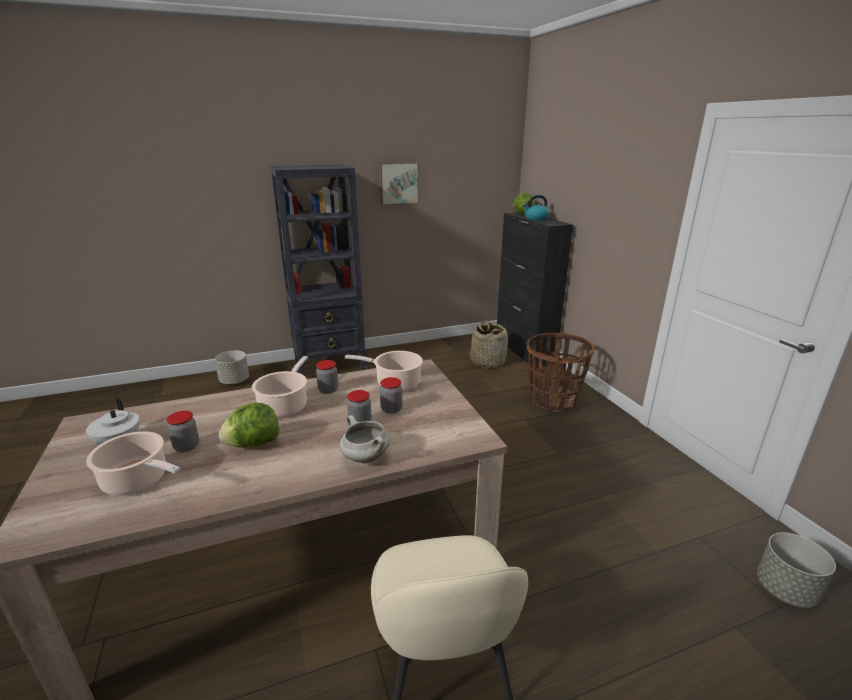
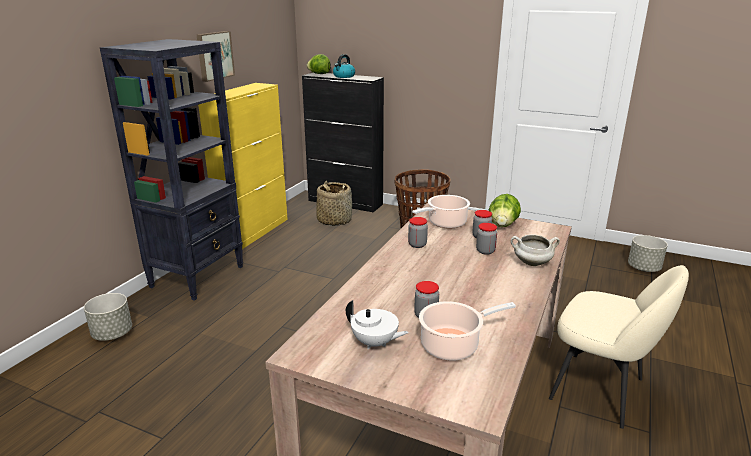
camera: 45 degrees left, 0 degrees up
lettuce [219,403,279,448] -> lettuce moved to [488,194,521,227]
cooking pot [252,356,308,418] -> none
none -> yellow cabinet [198,83,288,249]

